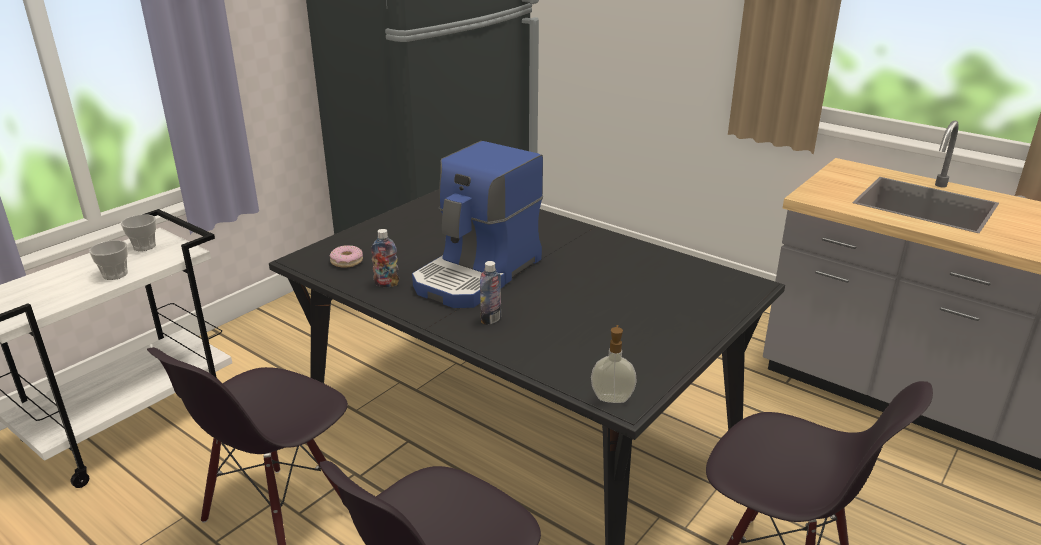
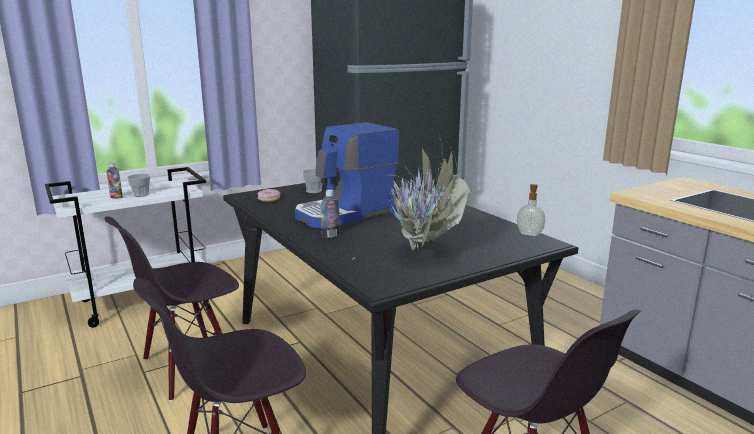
camera: 20 degrees right, 10 degrees down
cup [121,214,156,251] -> cup moved to [302,169,322,193]
bottle [371,229,399,287] -> bottle moved to [107,162,123,199]
soap dispenser [591,325,637,403] -> soap dispenser moved to [517,184,545,236]
none -> potted plant [352,132,470,260]

